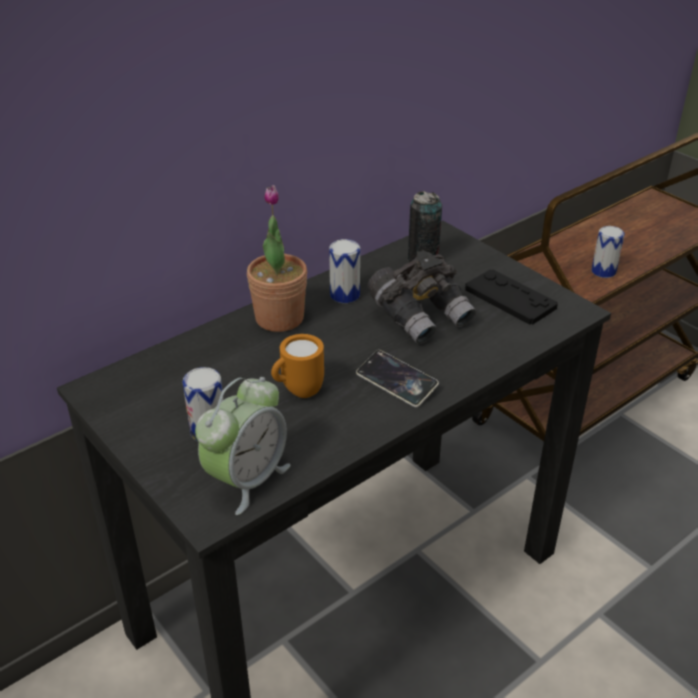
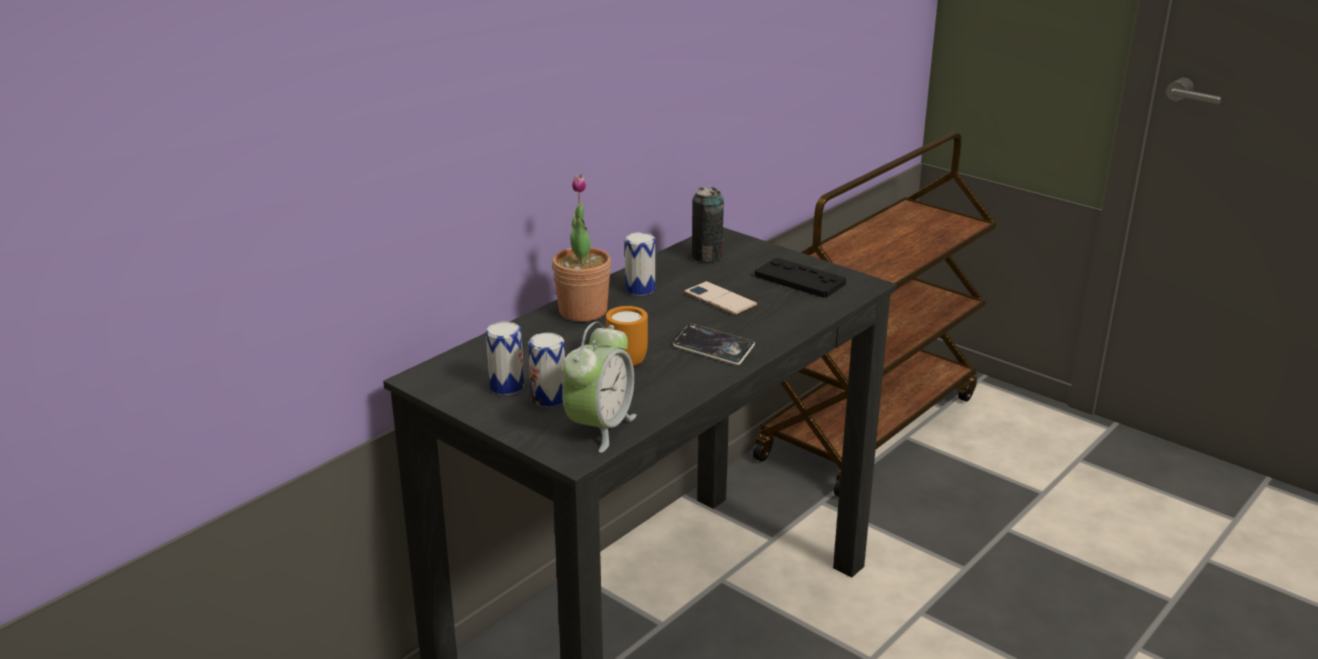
camera: 10 degrees left, 10 degrees down
grey binoculars [367,251,476,344] -> phone [684,281,757,315]
can [591,226,625,278] -> can moved to [486,321,524,395]

